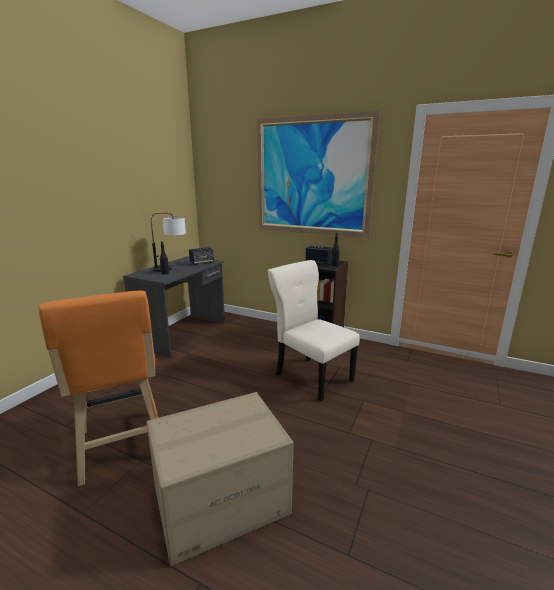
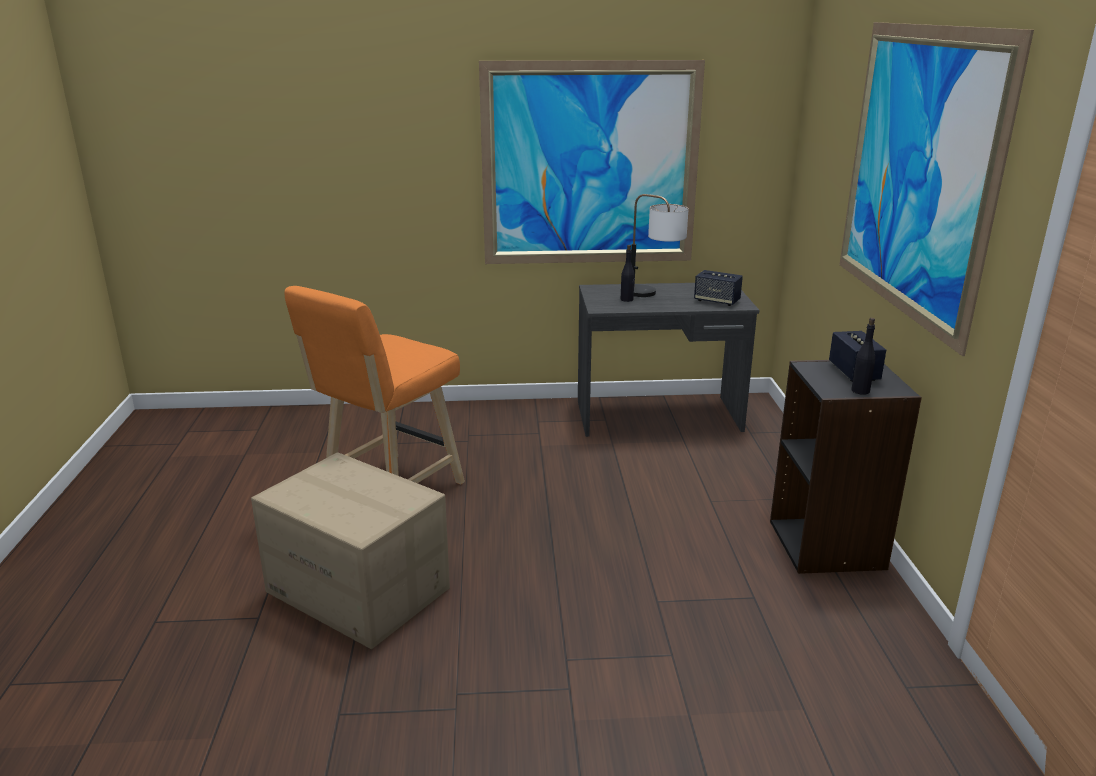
camera: 60 degrees right, 5 degrees up
beige chair [268,260,360,401] -> none
none -> picture [479,60,705,264]

